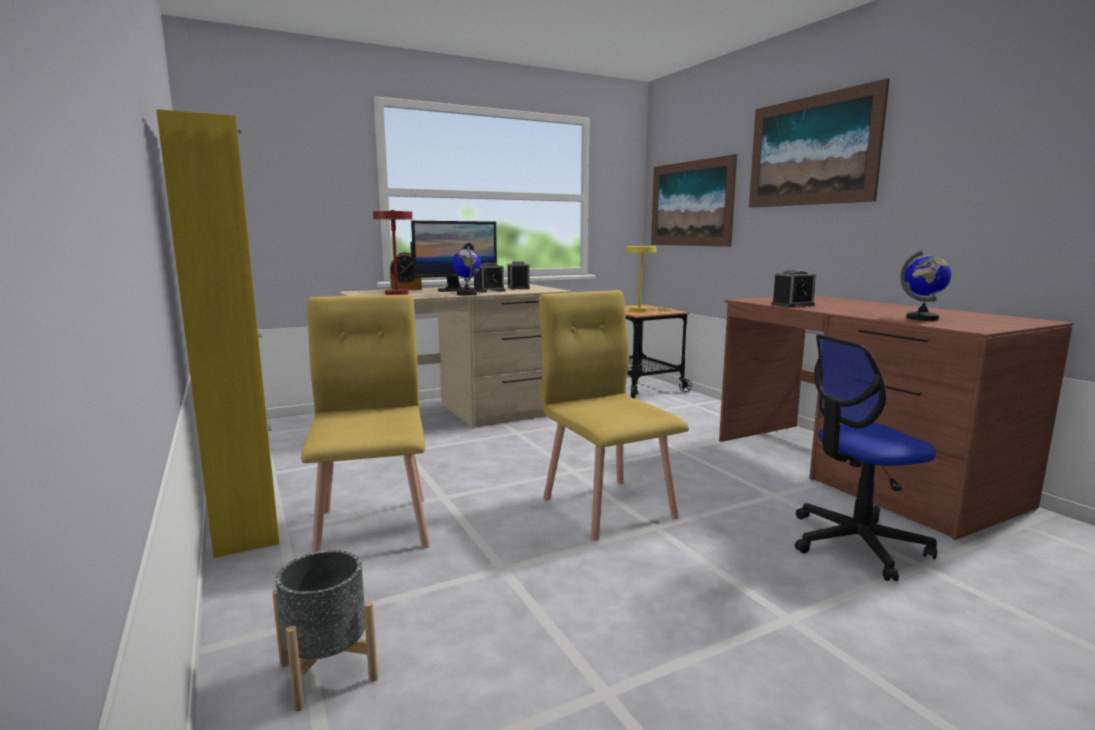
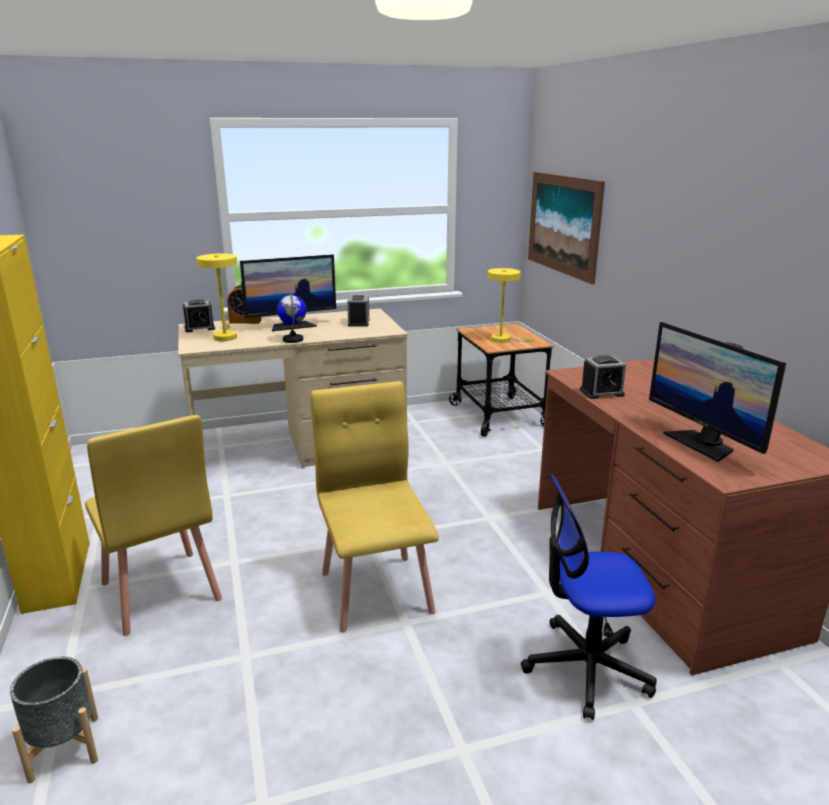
camera: 10 degrees right, 10 degrees up
yellow chair [301,295,430,553] -> yellow chair turned 150 degrees clockwise [85,415,222,636]
red table lamp [373,210,412,295] -> yellow table lamp [197,253,237,341]
alarm clock [473,263,506,293] -> alarm clock moved to [183,300,215,332]
picture [749,78,890,208] -> none
globe [900,250,951,321] -> monitor [649,322,786,462]

